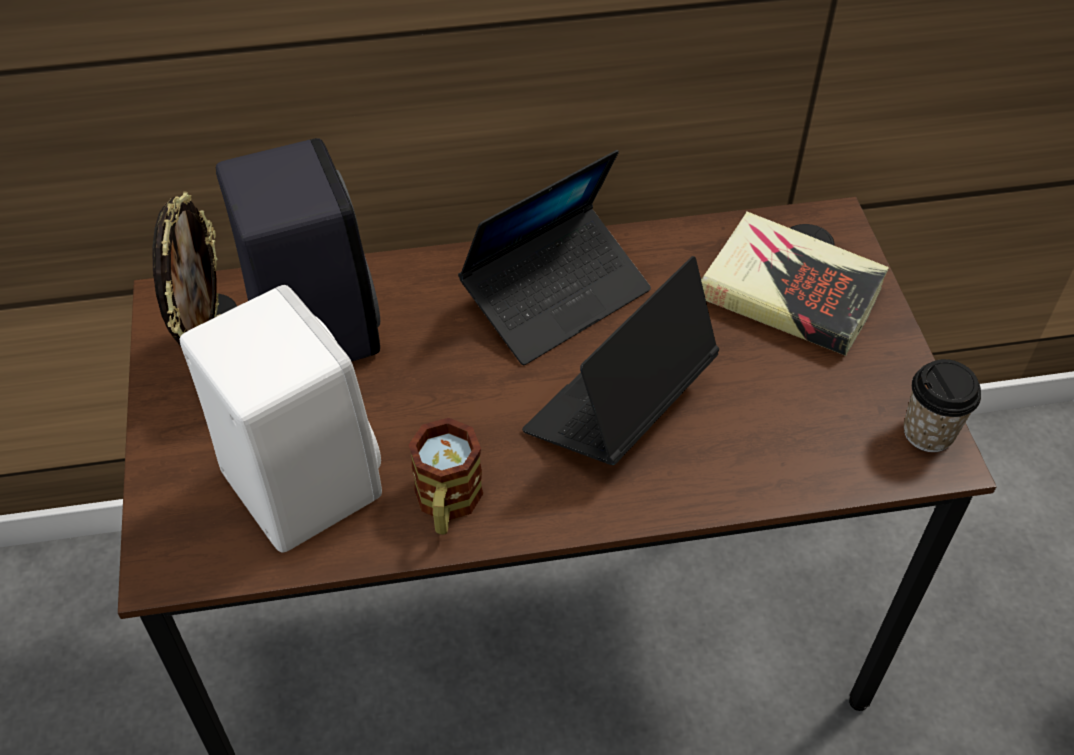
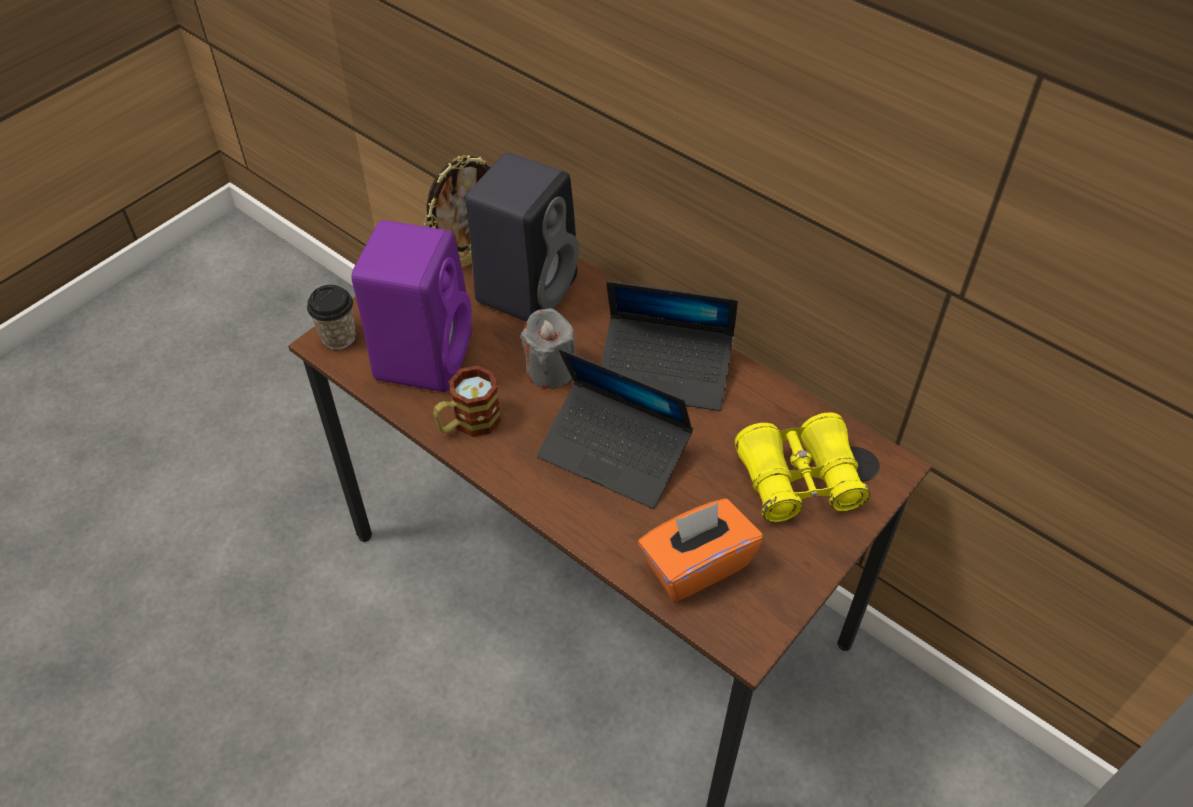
camera: 50 degrees right, 0 degrees up
white speaker [179,285,382,553] -> purple speaker [351,220,472,392]
laptop [522,256,719,465] -> laptop turned 150 degrees counterclockwise [537,348,693,509]
book [701,212,889,356] -> yellow binoculars [735,412,871,523]
cup [904,359,981,452] -> cup moved to [307,285,356,350]
none -> grey candle [521,308,575,389]
none -> orange tissue box [638,498,763,601]

